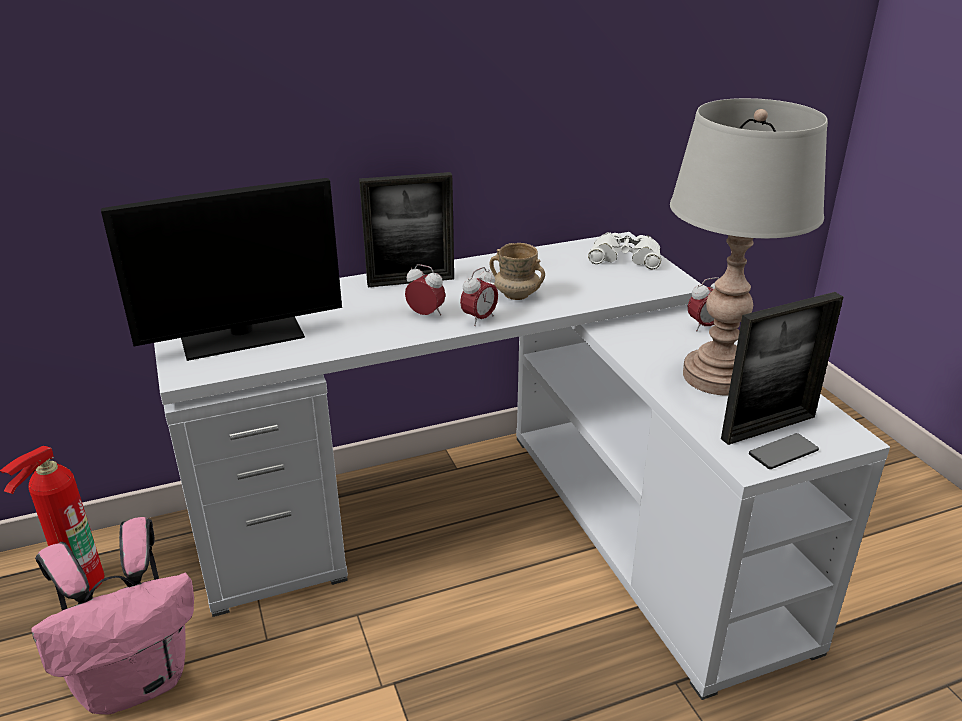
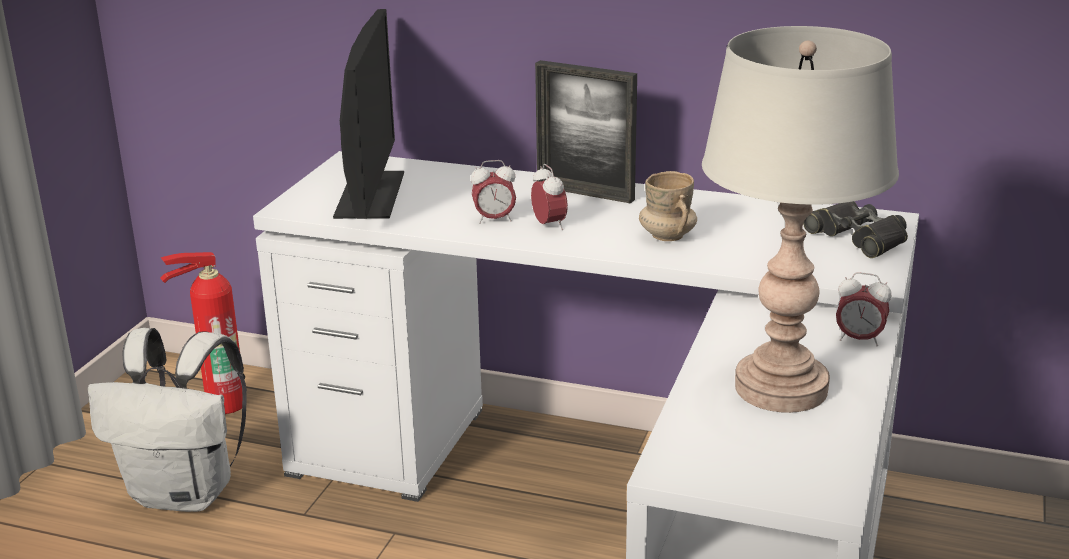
camera: 40 degrees right, 5 degrees down
pink backpack [31,517,194,714] -> white backpack [88,328,247,512]
monitor [101,178,342,361] -> monitor turned 105 degrees counterclockwise [333,9,404,219]
alarm clock [460,267,498,326] -> alarm clock moved to [471,160,516,224]
white binoculars [588,232,661,269] -> black binoculars [803,201,908,258]
picture frame [721,292,843,445] -> none
phone [749,433,819,469] -> none

